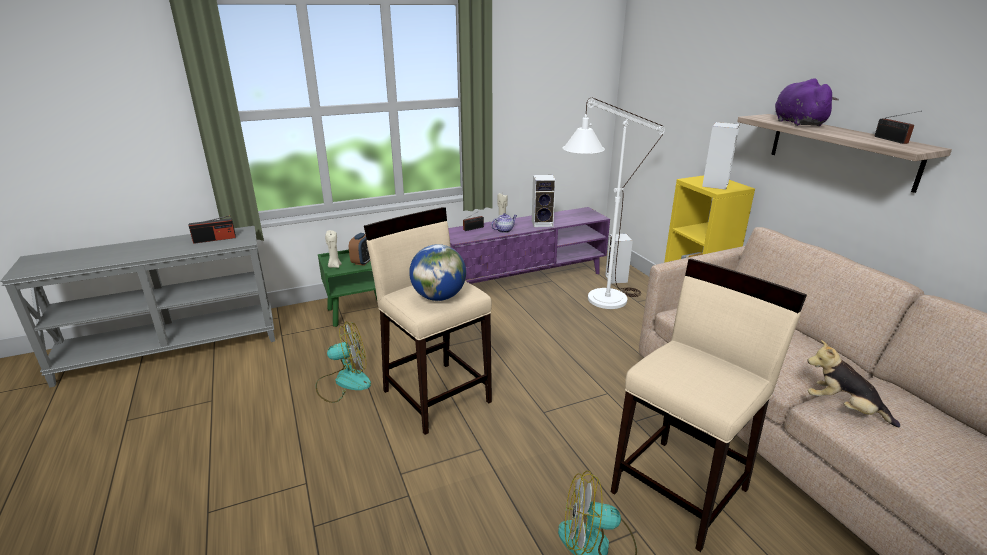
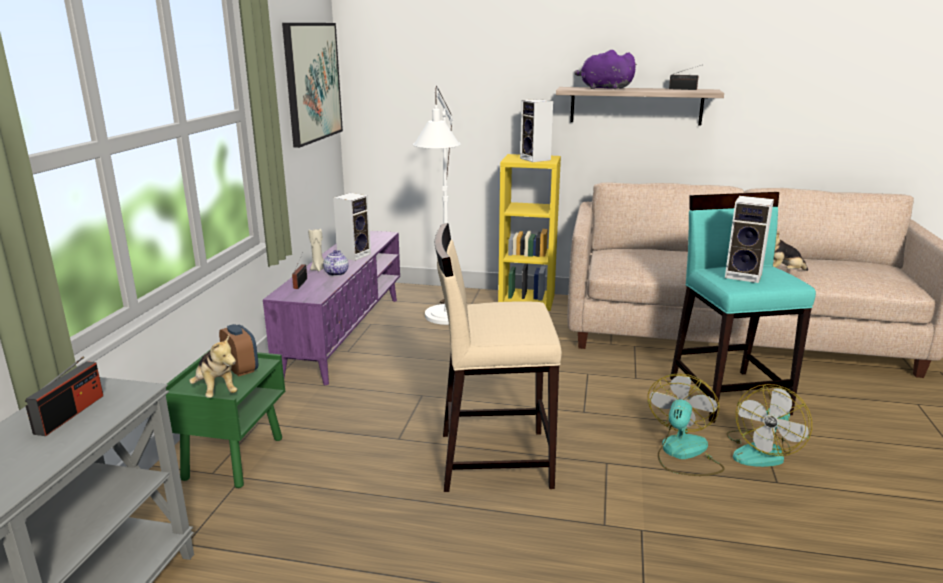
camera: 55 degrees left, 5 degrees down
fan [316,322,371,403] -> fan moved to [648,374,725,476]
beige candle [325,230,342,268] -> plush toy [189,335,237,398]
globe [409,244,466,301] -> none
speaker [605,233,633,284] -> speaker moved to [725,196,774,283]
beige stool [611,259,807,552] -> turquoise stool [670,192,816,423]
none -> picture [282,23,343,148]

